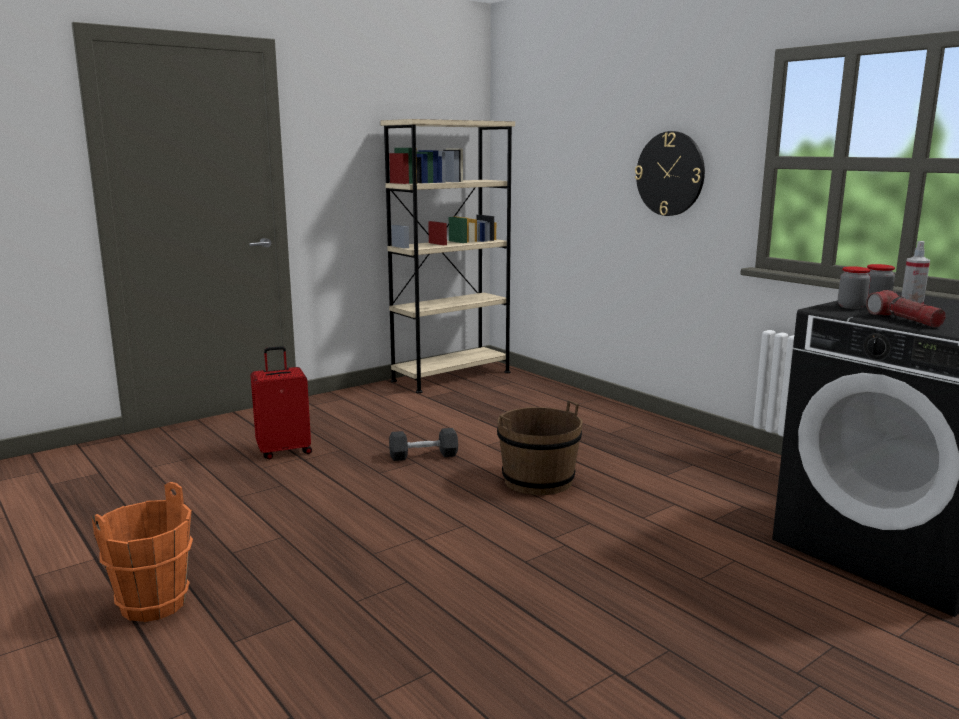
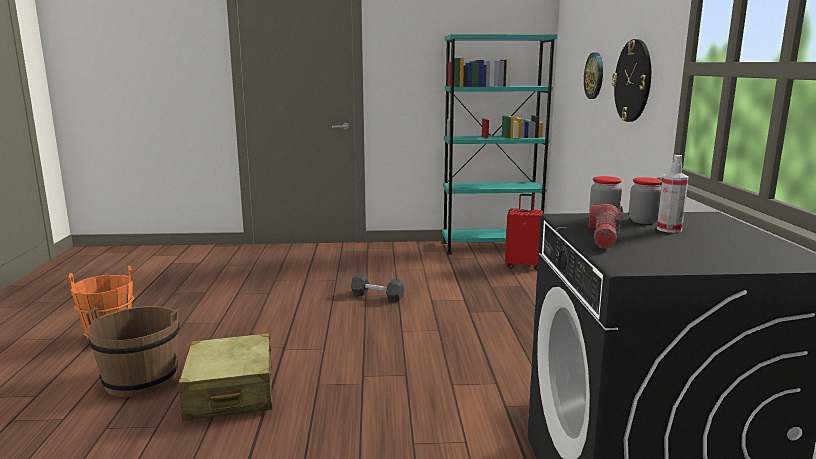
camera: 35 degrees right, 0 degrees up
red suitcase [251,346,312,460] -> red suitcase moved to [505,193,543,270]
beige bookcase [380,119,515,393] -> turquoise bookcase [442,34,557,255]
brown bucket [497,400,583,495] -> brown bucket moved to [86,306,179,397]
none -> beige suitcase [178,333,272,421]
none -> wall clock [584,52,603,99]

